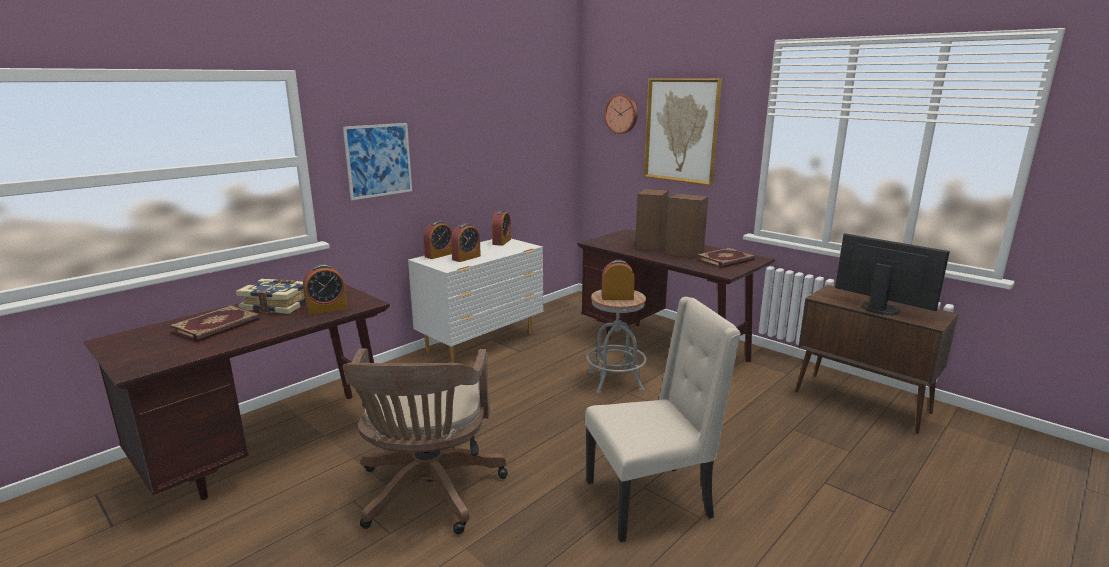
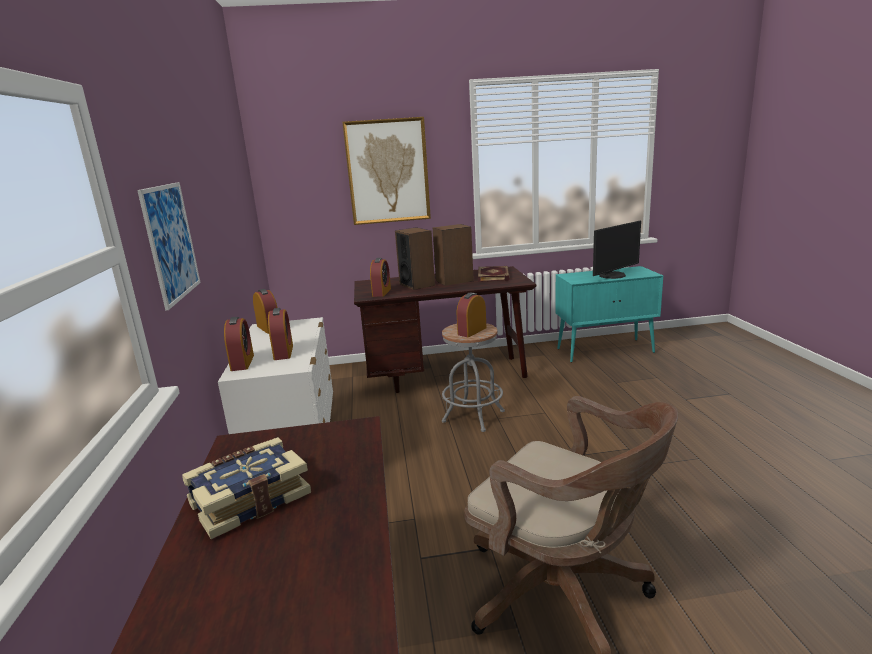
camera: 50 degrees left, 0 degrees up
book [170,305,260,342] -> none
alarm clock [303,264,347,315] -> alarm clock moved to [370,258,391,297]
beige chair [585,297,741,543] -> none
wall clock [604,94,638,134] -> none
brown cabinet [795,285,958,434] -> turquoise cabinet [555,266,663,362]
monitor [835,233,950,315] -> monitor turned 150 degrees clockwise [593,221,641,279]

